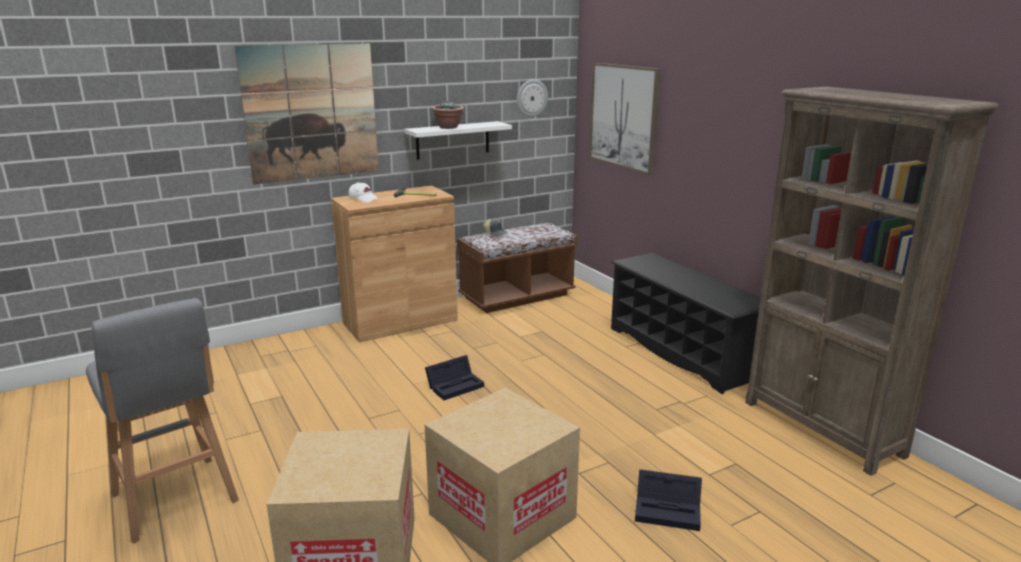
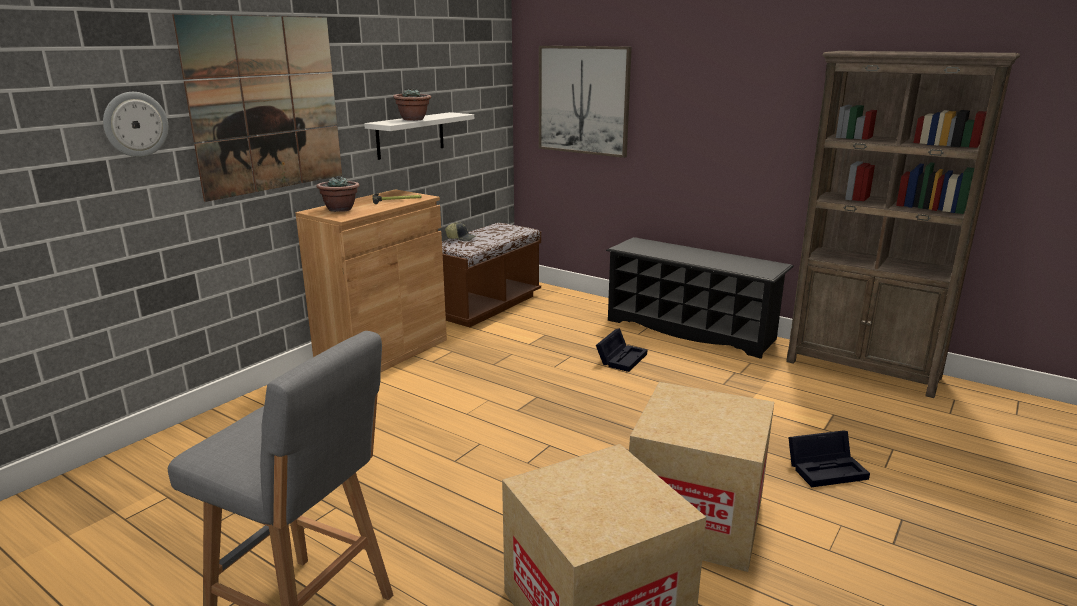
camera: 25 degrees left, 0 degrees up
white cap [348,182,379,203] -> potted plant [316,175,359,212]
black storage box [425,355,484,400] -> black storage box moved to [596,328,648,372]
wall clock [517,79,548,117] -> wall clock moved to [103,92,168,157]

